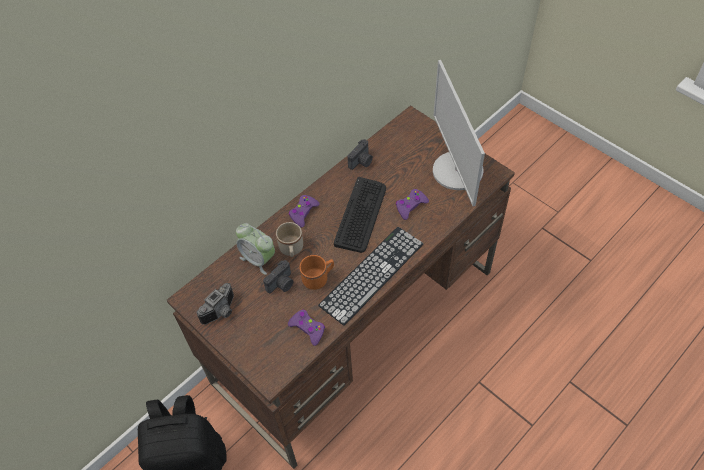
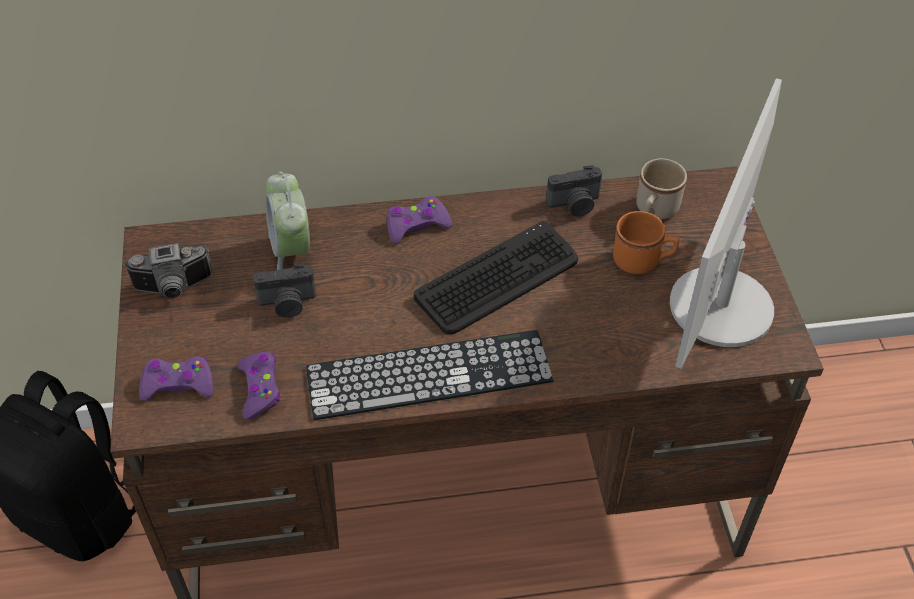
camera: 35 degrees right, 5 degrees down
beige mug [276,222,303,257] -> beige mug moved to [636,158,687,219]
orange mug [299,255,334,290] -> orange mug moved to [613,211,680,274]
purple game controller [396,189,429,220] -> purple game controller moved to [139,356,214,401]

